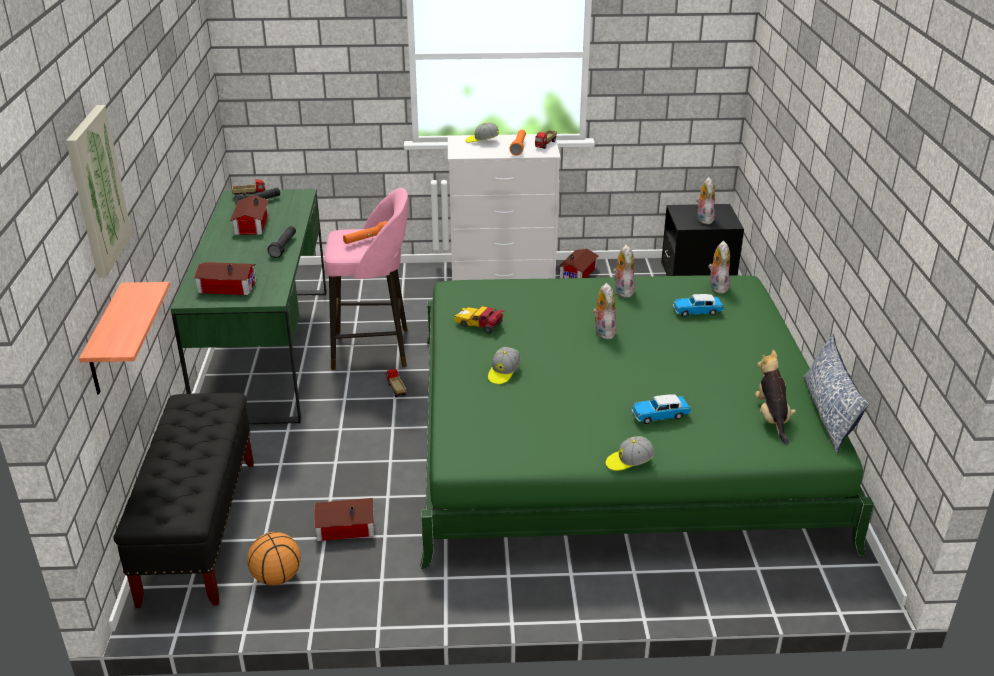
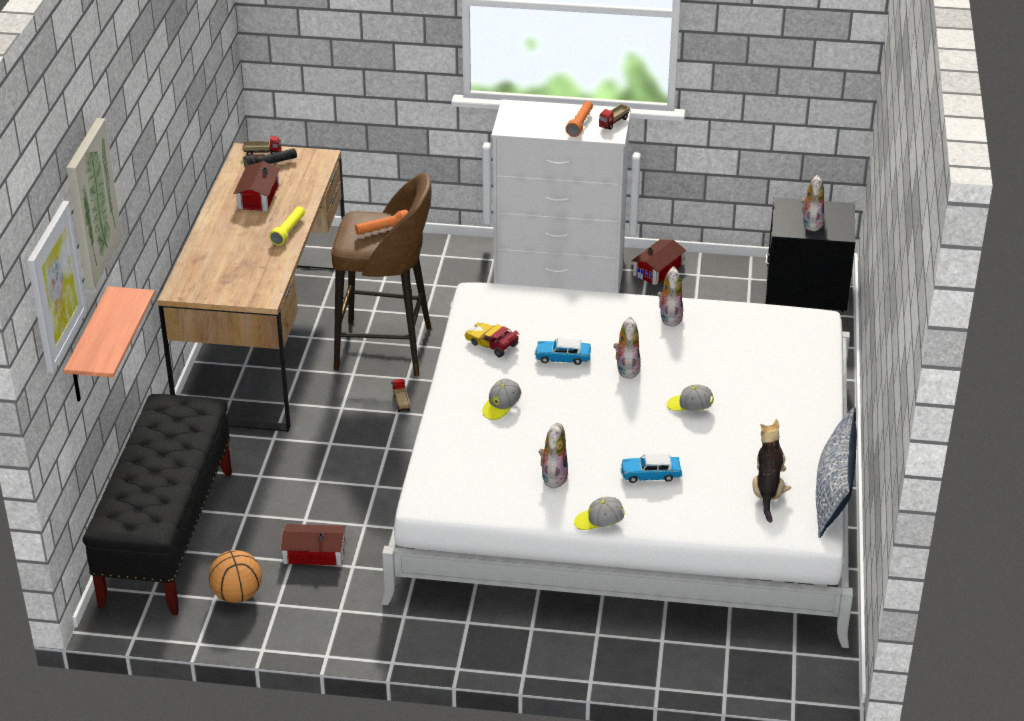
camera: 10 degrees right, 5 degrees up
green desk [171,189,327,424] -> brown desk [158,143,345,432]
toy house [194,262,256,295] -> none
black flashlight [268,226,296,258] -> yellow flashlight [269,207,305,245]
pink stool [324,188,408,370] -> brown stool [331,173,432,377]
green bed [420,275,874,569] -> white bed [381,282,853,648]
cap [465,122,499,143] -> cap moved to [666,384,714,411]
toy car [673,294,724,317] -> toy car moved to [535,338,591,365]
plush toy [708,241,730,294] -> plush toy moved to [539,423,568,488]
none -> picture [27,201,87,373]

